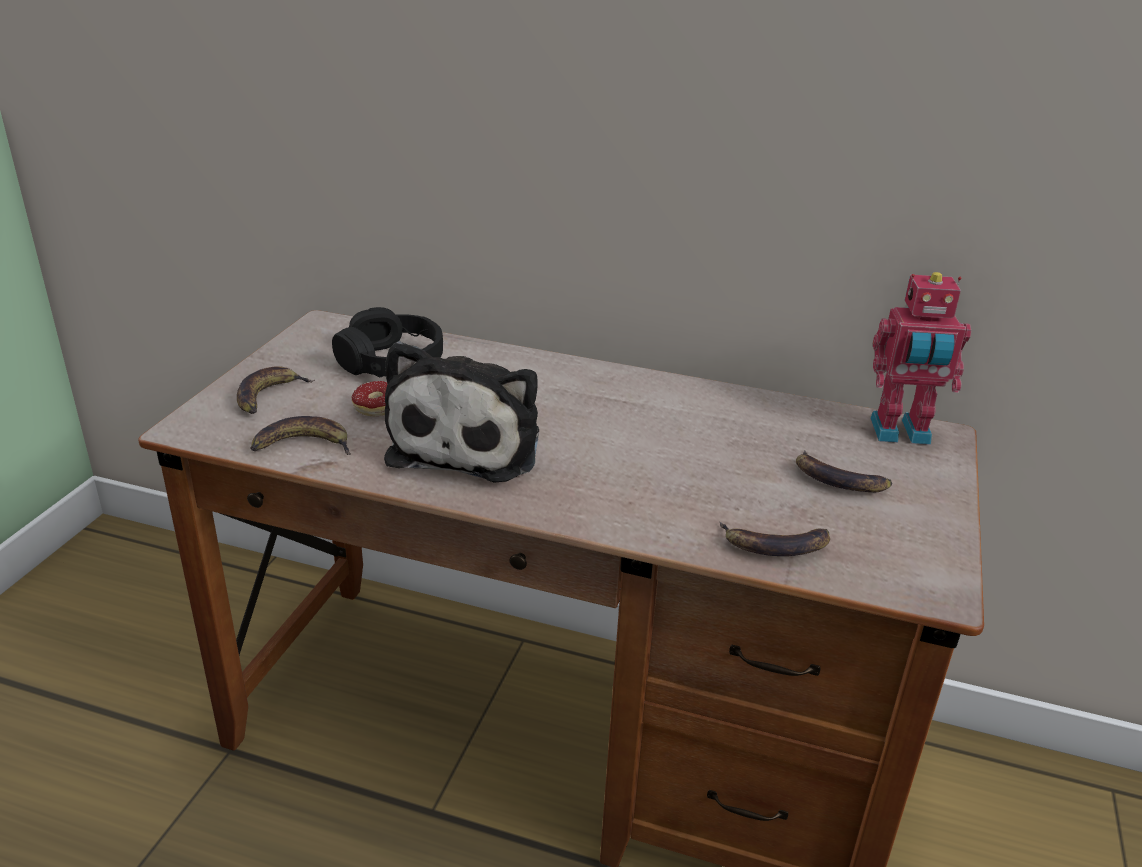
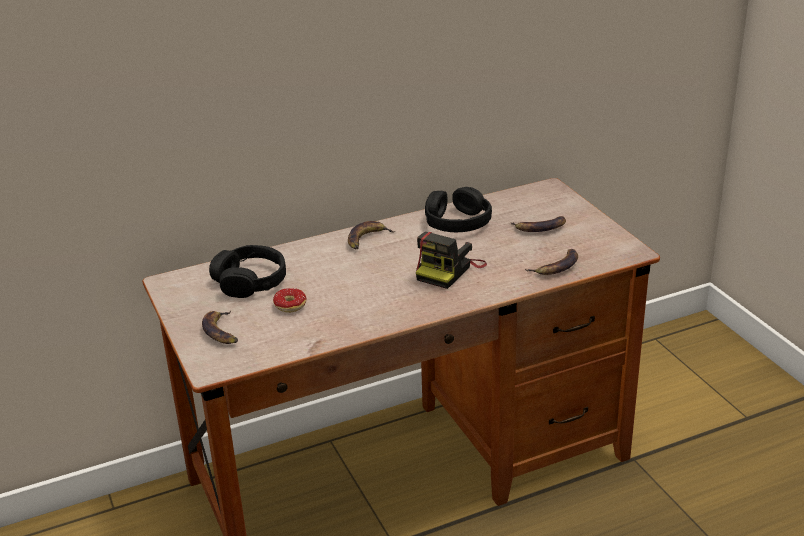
camera: 40 degrees left, 0 degrees up
banana [251,416,351,455] -> banana moved to [348,221,395,250]
plush toy [384,341,539,483] -> none
toy robot [870,272,971,445] -> none
none -> camera [416,232,487,289]
none -> black headphones [425,187,492,232]

